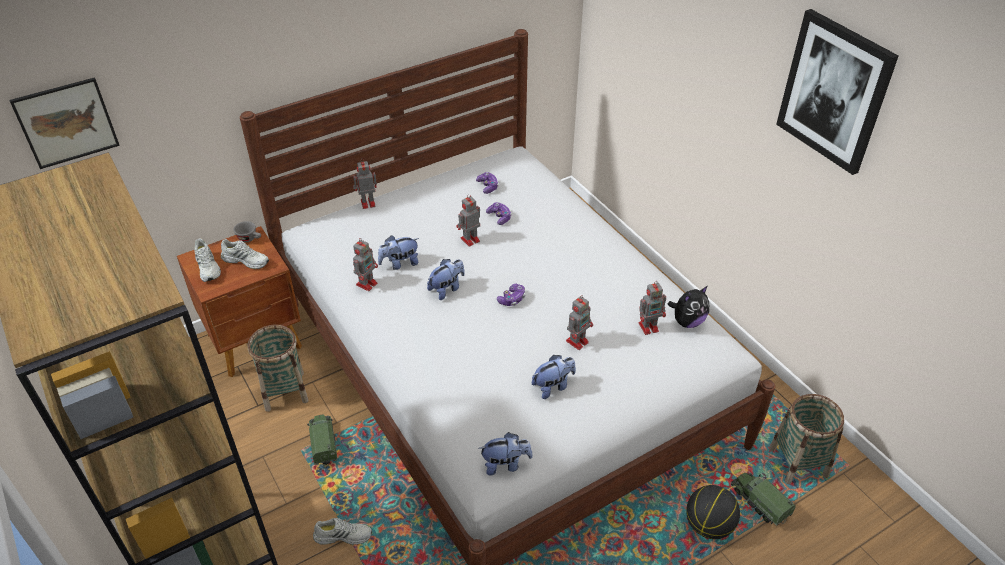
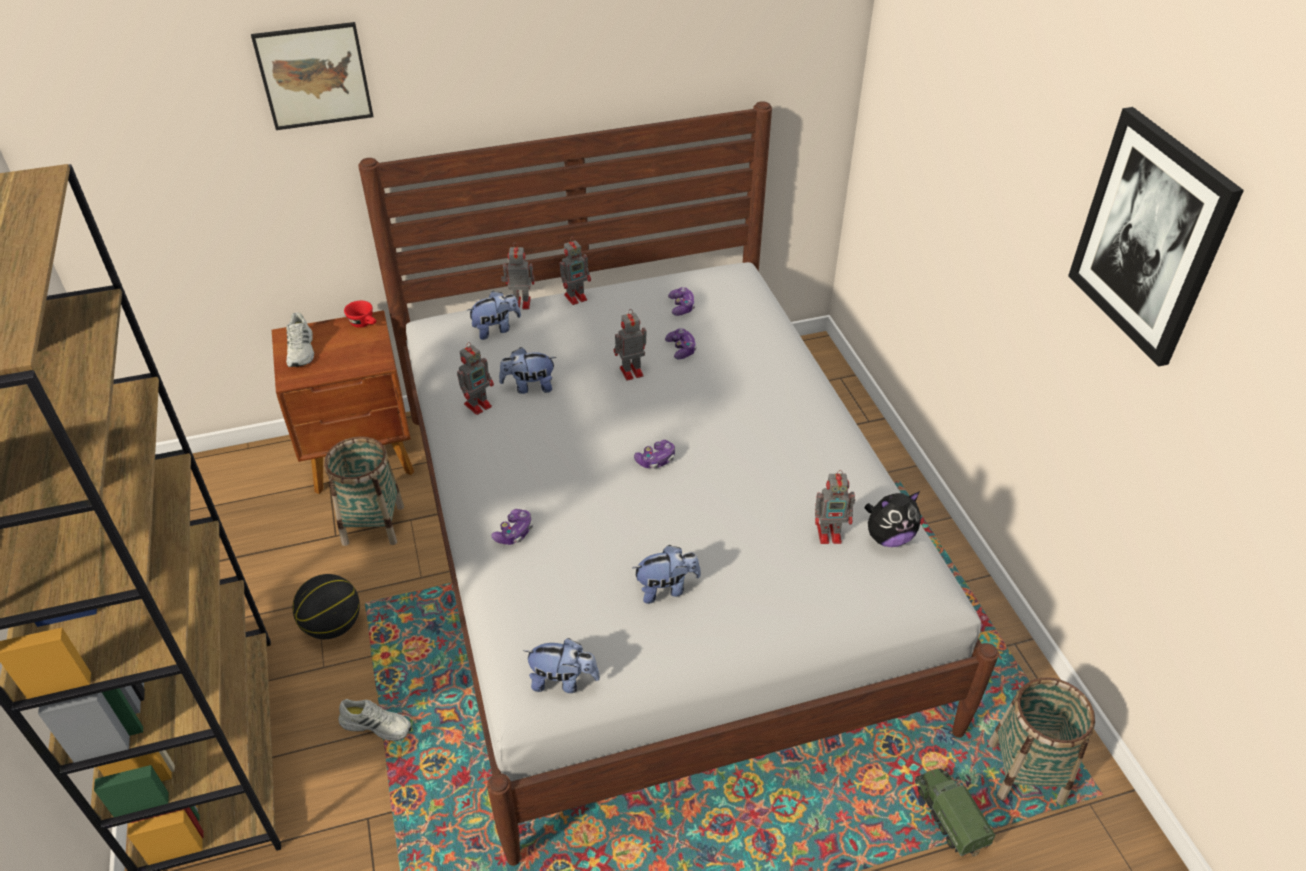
camera: 15 degrees right, 0 degrees up
picture [9,77,120,169] -> picture moved to [251,22,374,130]
white shoe [221,239,269,269] -> none
grey cup [233,221,261,243] -> red cup [344,301,376,328]
toy truck [307,414,338,466] -> none
plush toy [427,259,465,300] -> plush toy moved to [467,291,521,340]
toy robot [566,295,593,350] -> toy robot moved to [559,237,591,305]
basketball [686,485,740,539] -> basketball moved to [293,574,360,639]
none -> game controller [491,509,533,545]

